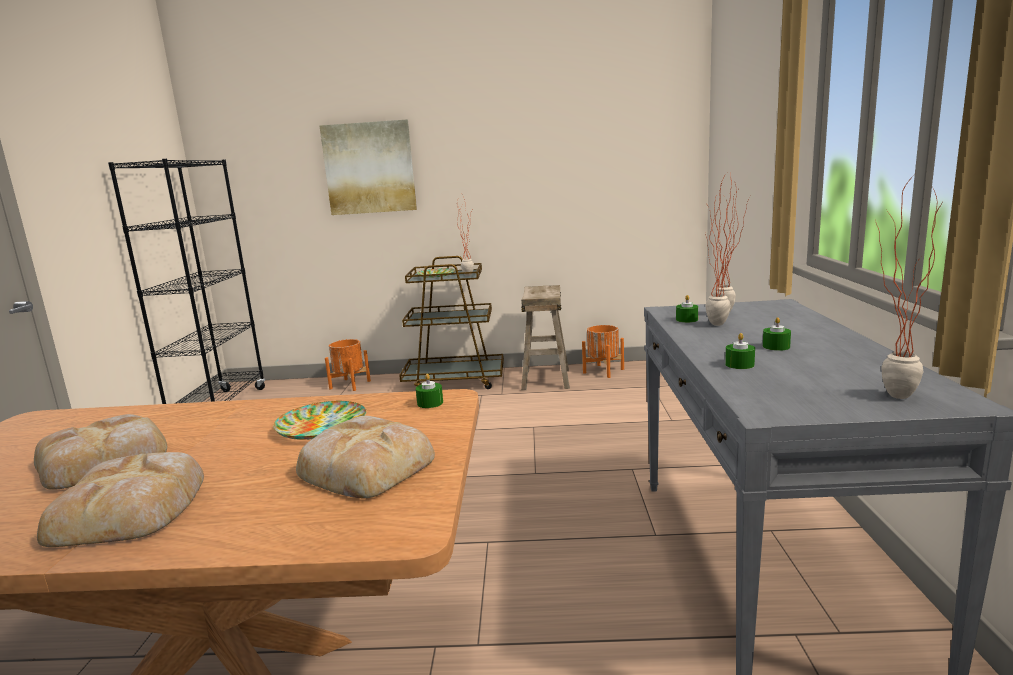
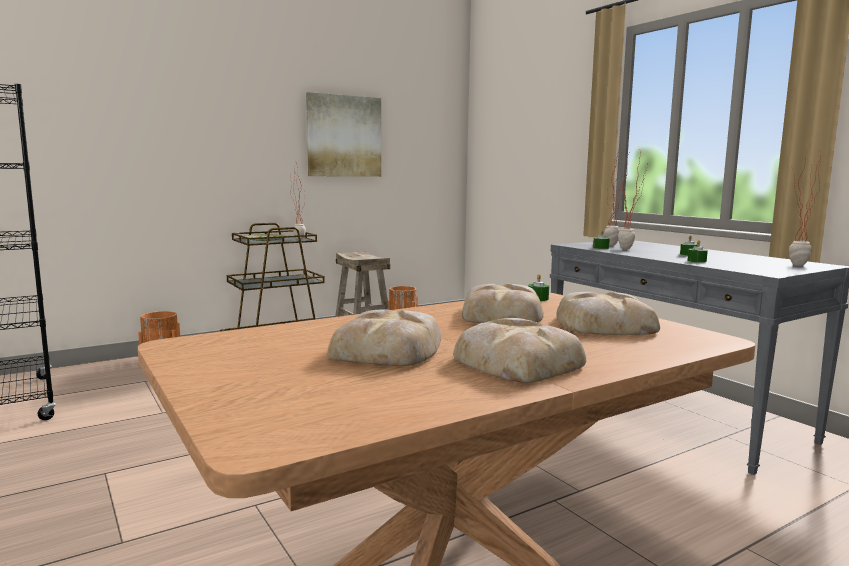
camera: 35 degrees left, 5 degrees down
plate [273,401,366,440] -> bread [462,284,544,323]
picture [320,119,417,215] -> picture moved to [306,92,381,177]

